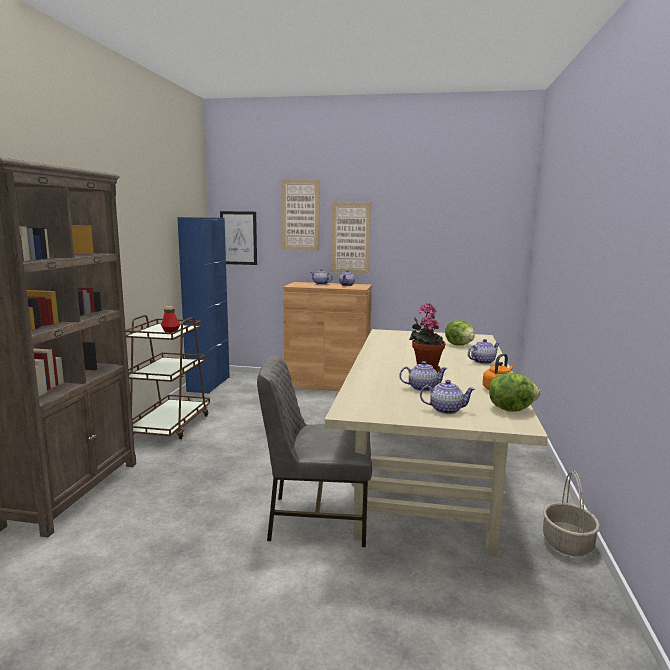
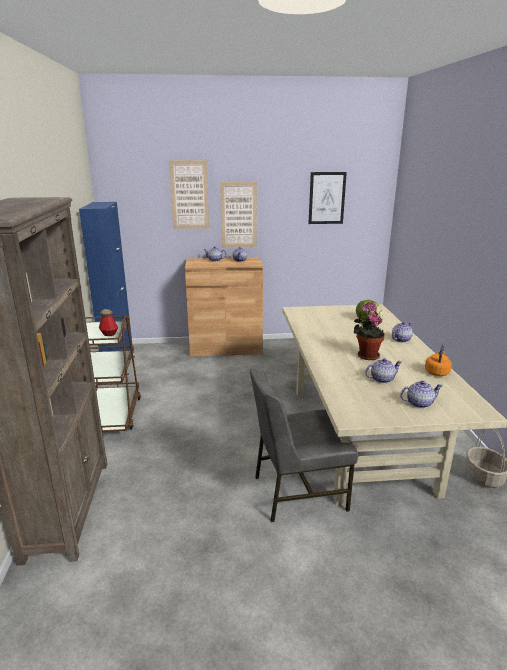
camera: 15 degrees left, 10 degrees up
picture [220,211,257,265] -> picture moved to [309,172,347,224]
lettuce [489,372,540,412] -> none

